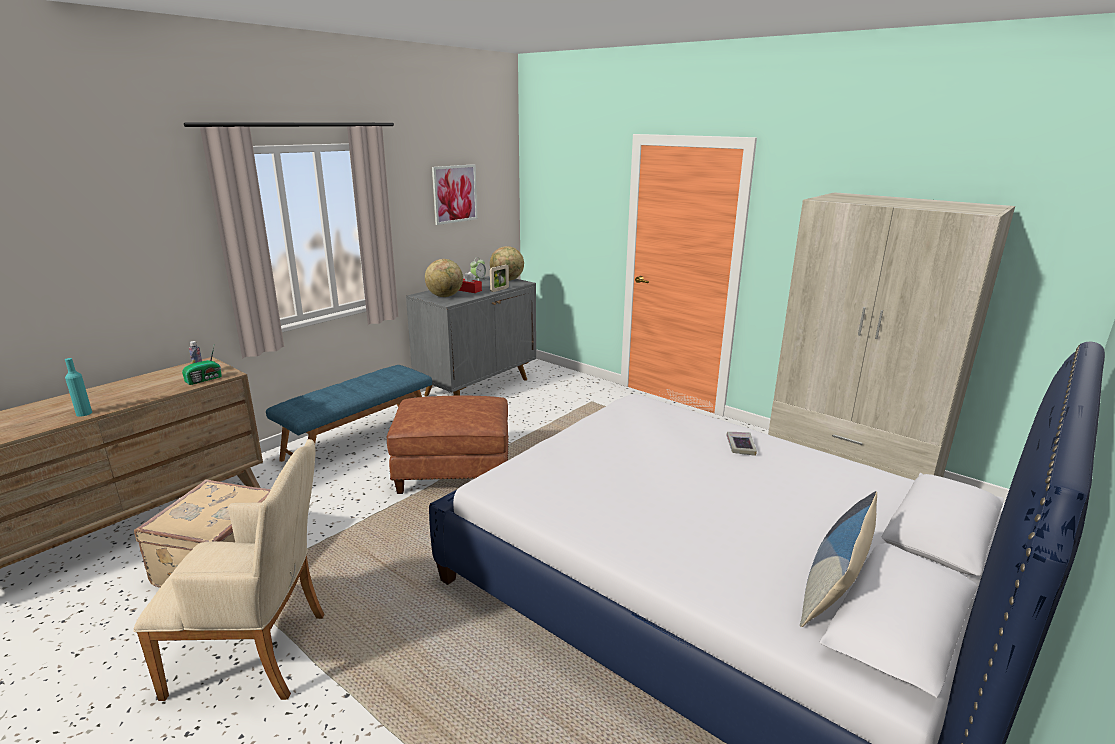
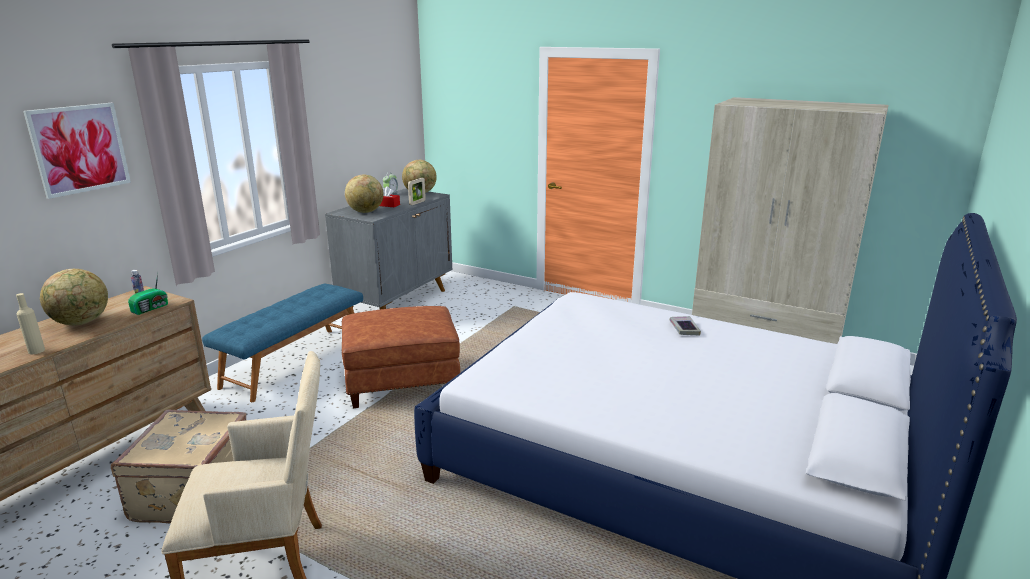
camera: 10 degrees left, 0 degrees up
turquoise bottle [65,358,92,417] -> beige bottle [16,293,45,354]
picture [432,164,477,225] -> picture moved to [23,103,131,199]
pillow [800,491,877,627] -> none
none -> globe [40,269,108,325]

